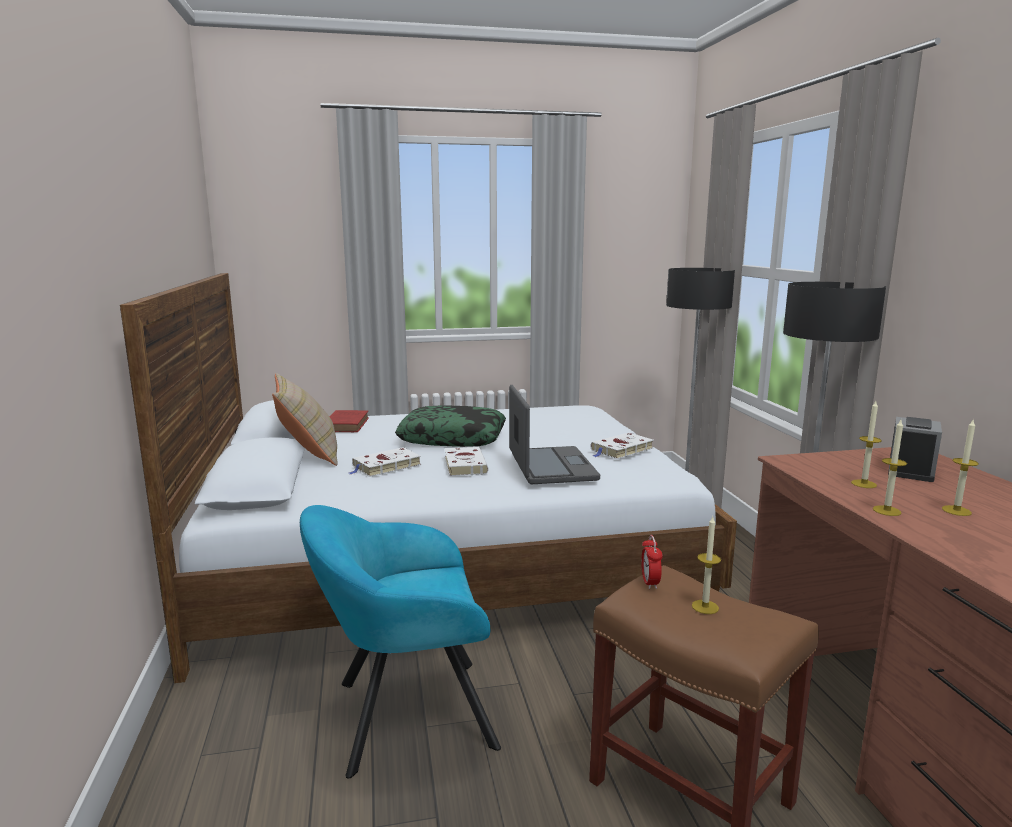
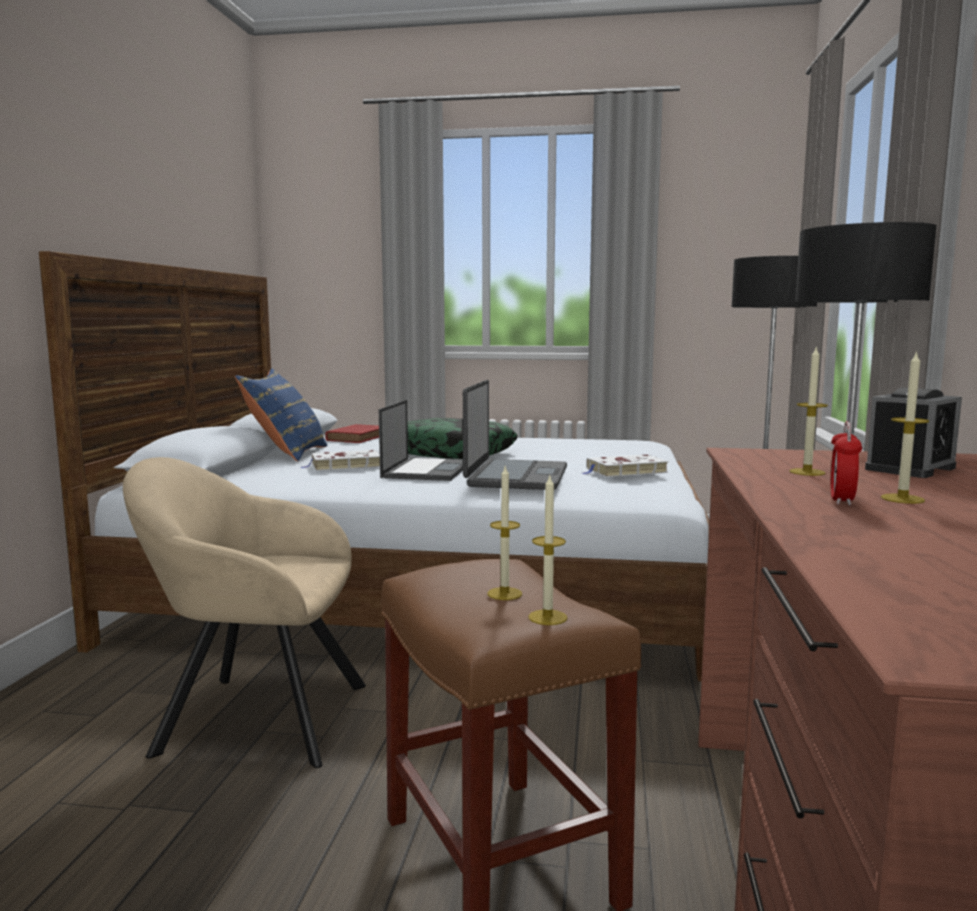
camera: 20 degrees right, 5 degrees down
beige pillow [272,373,338,466] -> blue pillow [235,369,327,462]
turquoise armchair [300,505,501,778] -> beige armchair [123,457,366,768]
white book [445,447,488,476] -> laptop [379,400,463,481]
alarm clock [641,535,663,589] -> alarm clock moved to [831,421,862,506]
candle [873,420,907,516] -> candle moved to [528,476,568,625]

